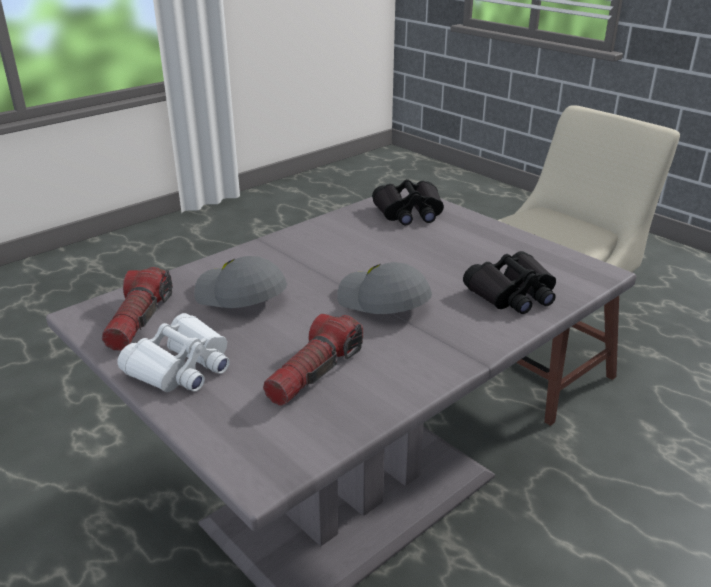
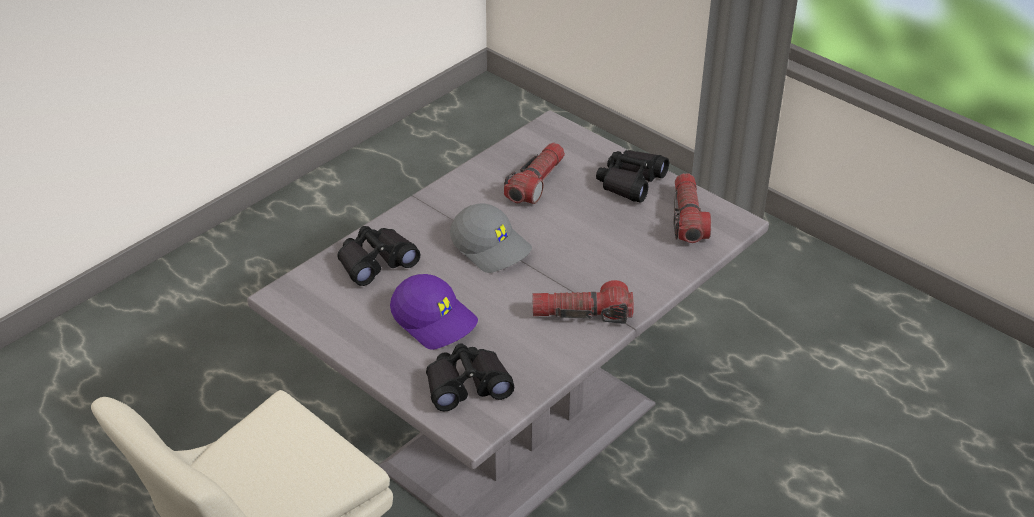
camera: 175 degrees right, 10 degrees up
white binoculars [118,313,230,392] -> black binoculars [596,150,669,202]
grey cap [194,256,287,308] -> none
none -> purple cap [390,274,478,350]
none -> flashlight [532,280,634,324]

